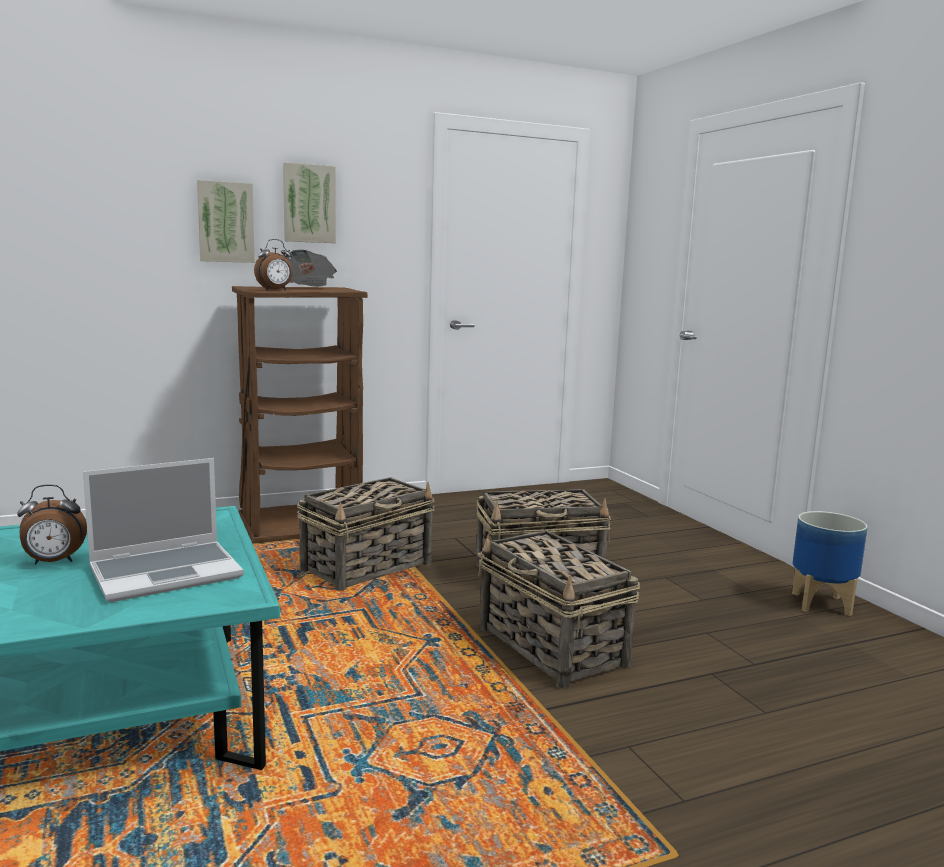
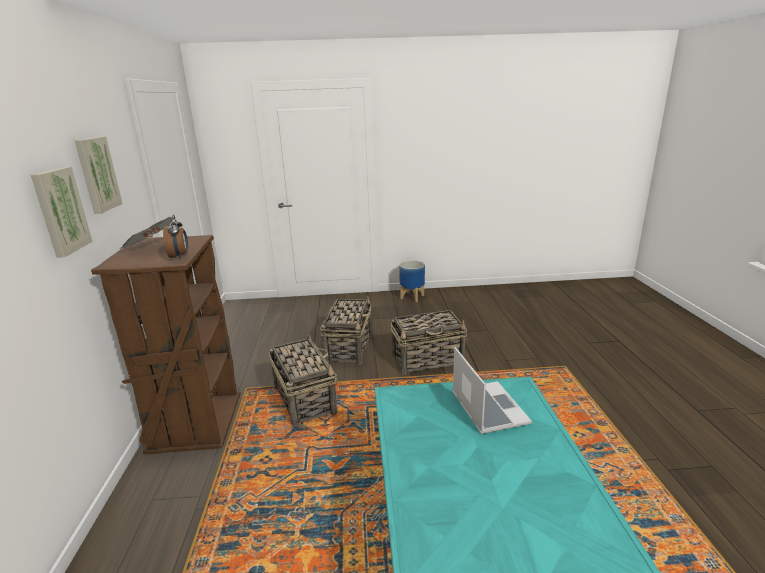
camera: 70 degrees left, 10 degrees up
alarm clock [17,484,87,565] -> none

